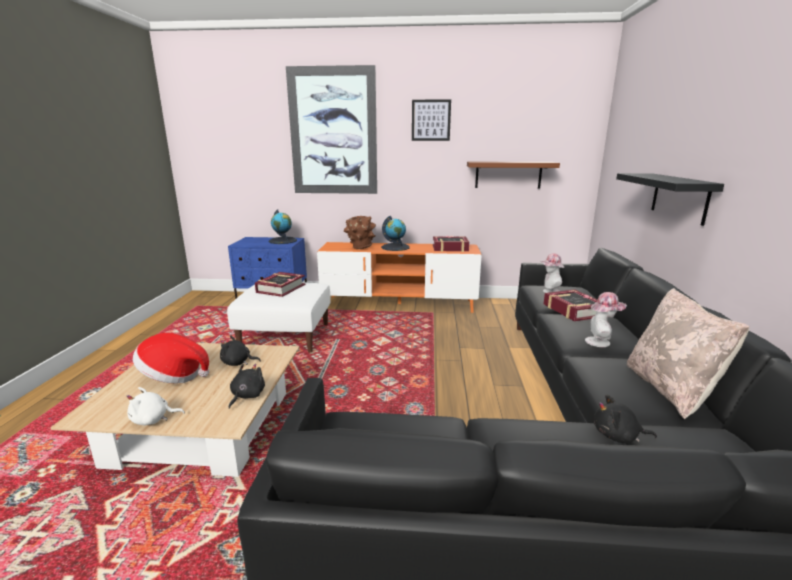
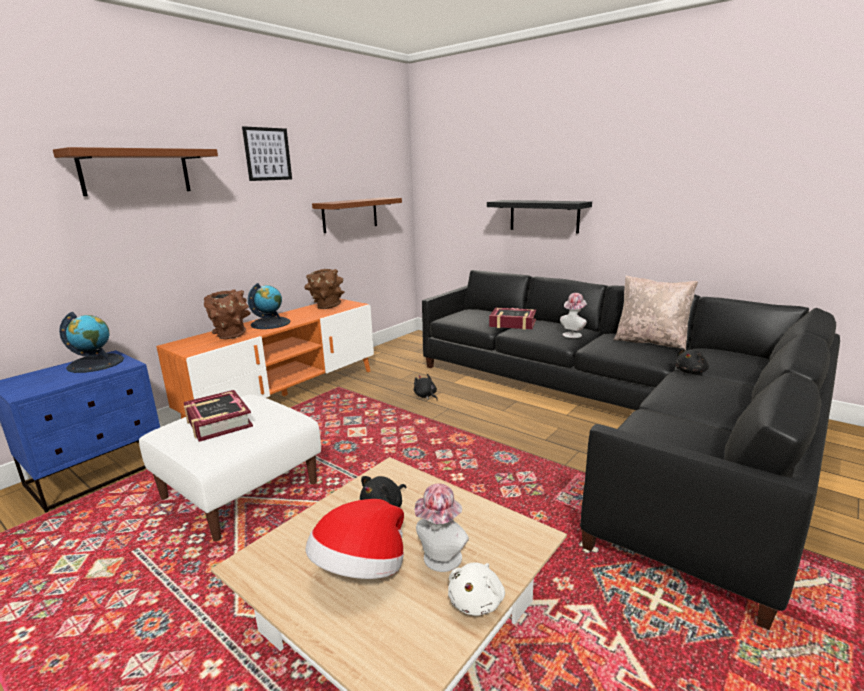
camera: 55 degrees left, 0 degrees up
black plush toy [229,364,265,409] -> black plush toy moved to [414,374,438,401]
picture [286,65,377,194] -> brown shelf [53,147,218,196]
book [433,236,470,252] -> brown vase [304,269,345,309]
hat [540,253,564,293] -> hat moved to [414,483,469,572]

